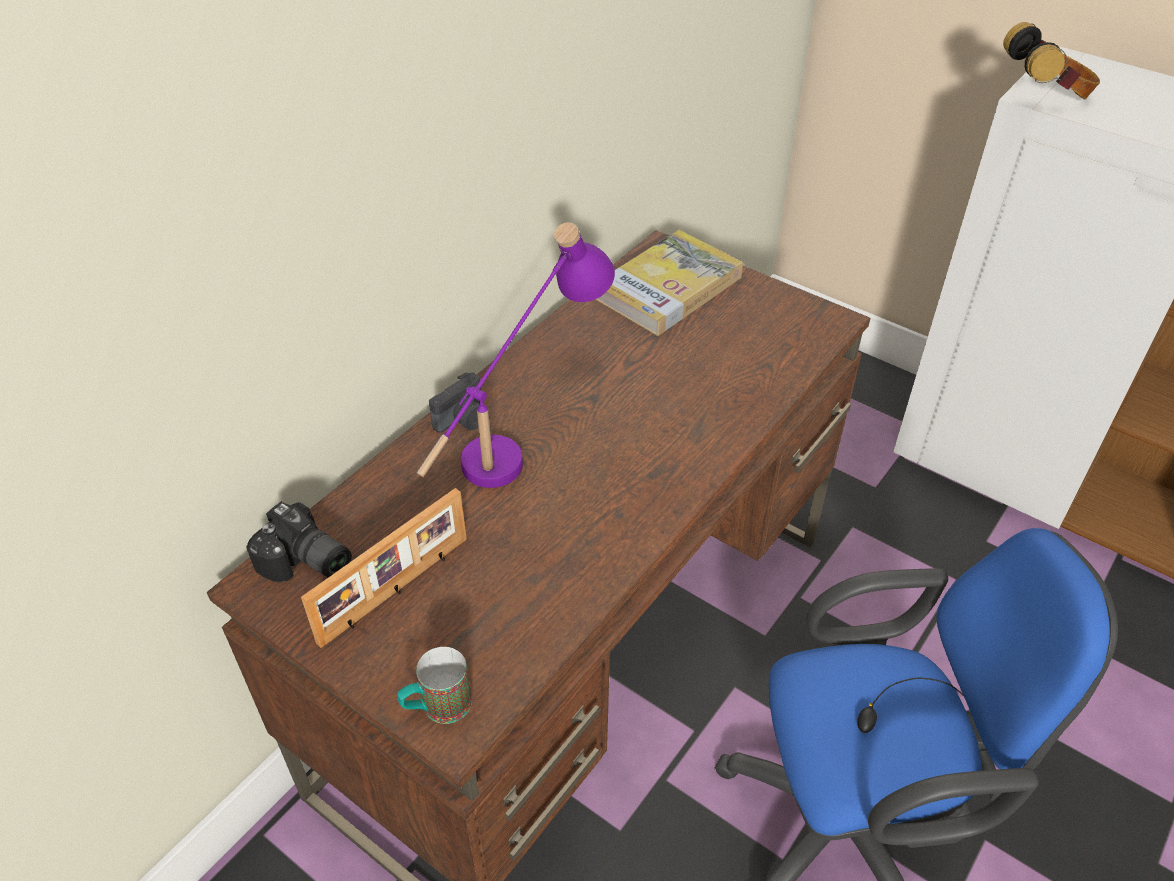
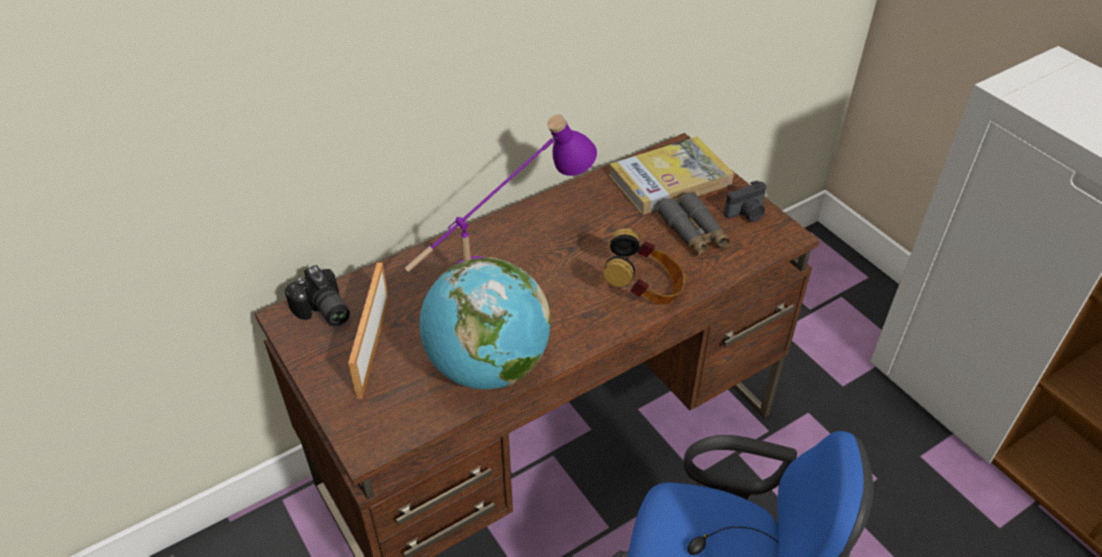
camera: 20 degrees right, 0 degrees up
picture frame [301,488,467,648] -> picture frame turned 120 degrees clockwise [348,262,389,399]
mug [397,647,472,724] -> none
camera [429,372,481,433] -> camera moved to [724,180,766,222]
headphones [1003,22,1100,100] -> headphones moved to [604,228,685,305]
none -> globe [420,258,550,389]
none -> grey binoculars [658,192,730,256]

